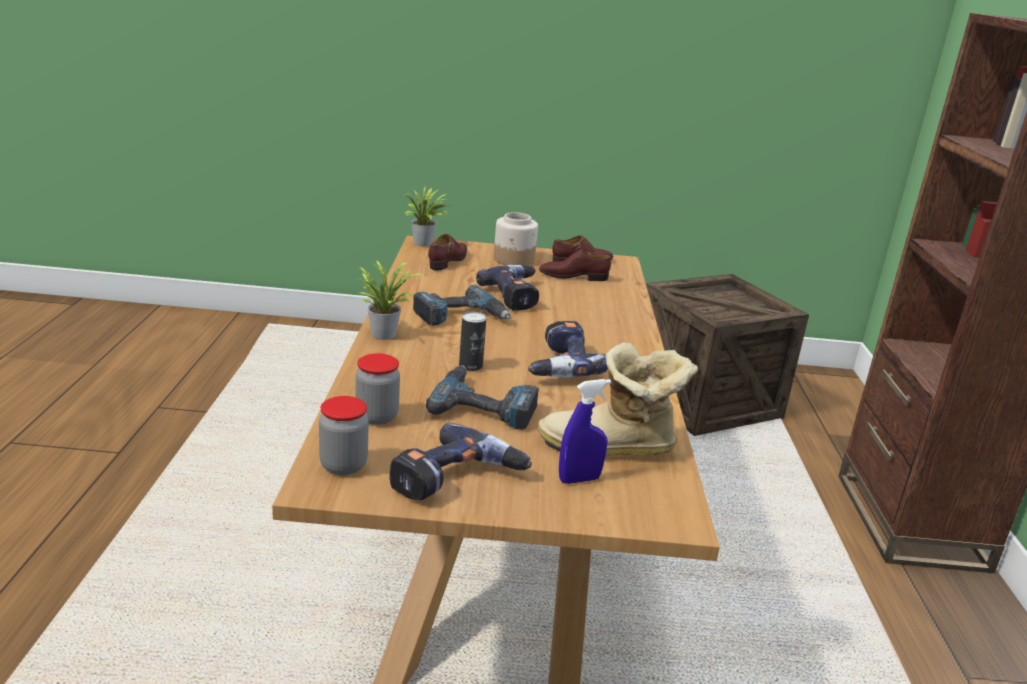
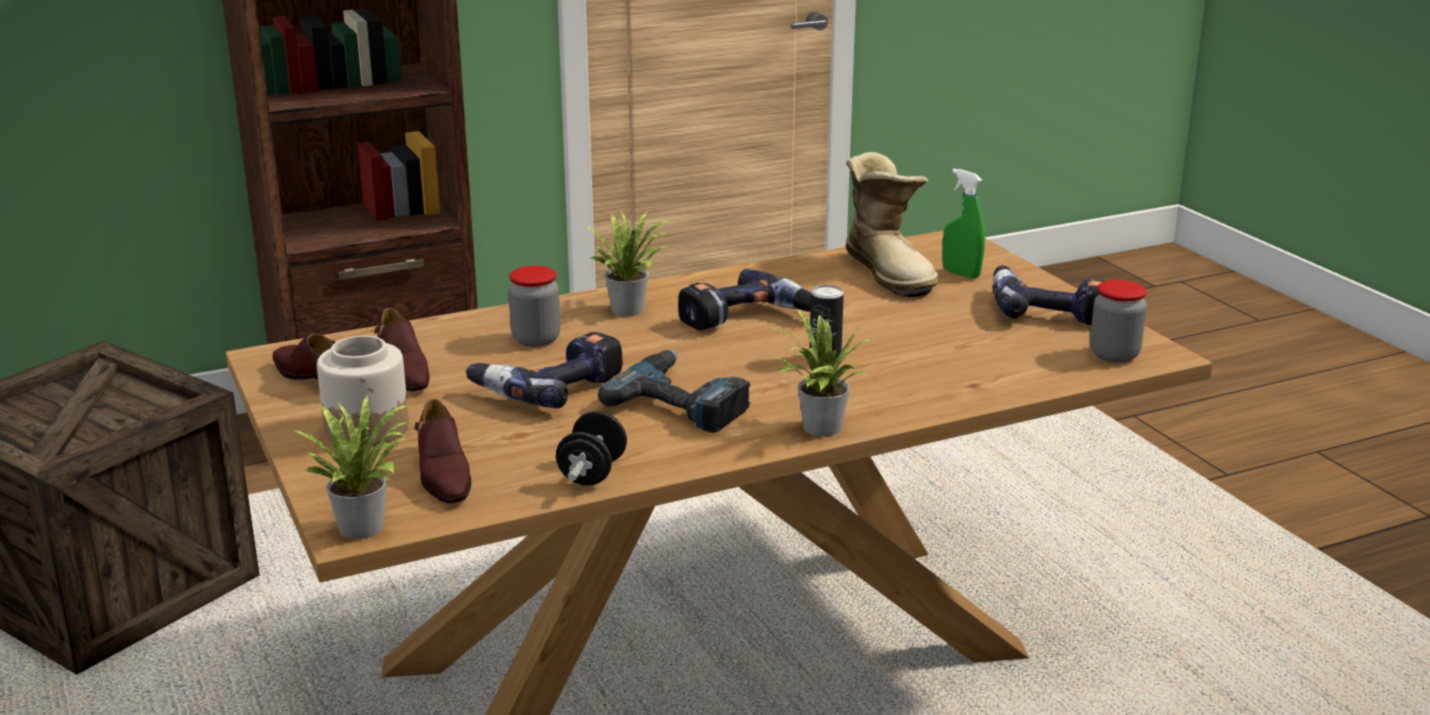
camera: 115 degrees left, 0 degrees up
jar [356,353,400,425] -> jar moved to [508,266,561,347]
power drill [426,365,539,430] -> none
brown shoe [428,234,467,270] -> brown shoe turned 105 degrees counterclockwise [414,399,471,503]
blue spray bottle [559,379,611,484] -> green spray bottle [942,169,985,279]
none -> black dumbbell [556,411,627,486]
none -> potted plant [585,212,672,316]

